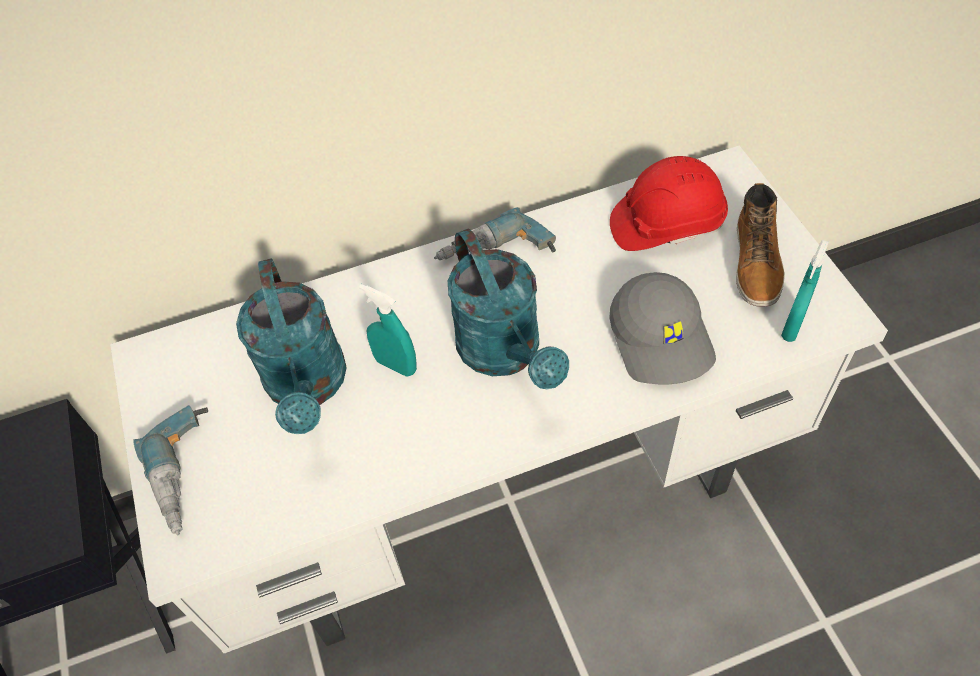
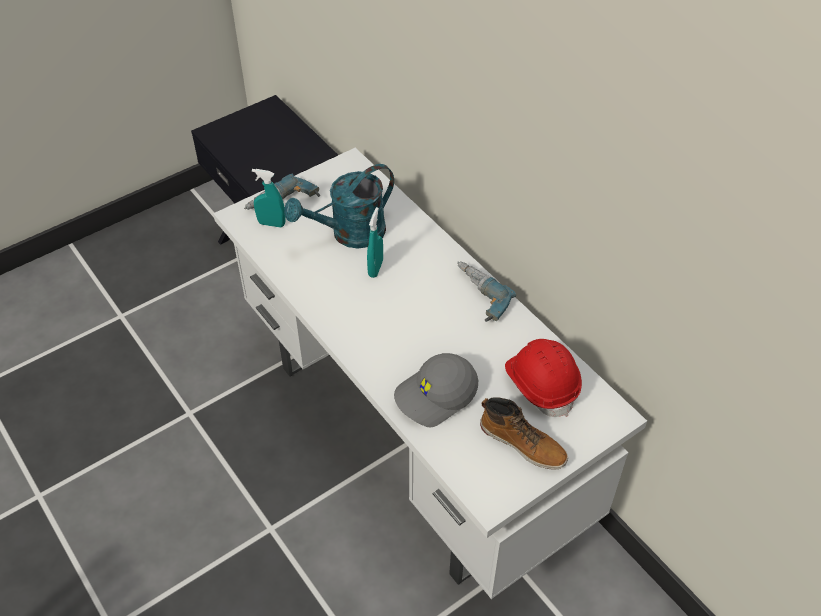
camera: 70 degrees right, 5 degrees down
turquoise watering can [448,228,569,389] -> none
boot [736,183,785,306] -> boot turned 135 degrees counterclockwise [480,397,568,470]
turquoise spray bottle [781,240,829,342] -> turquoise spray bottle moved to [252,169,286,228]

